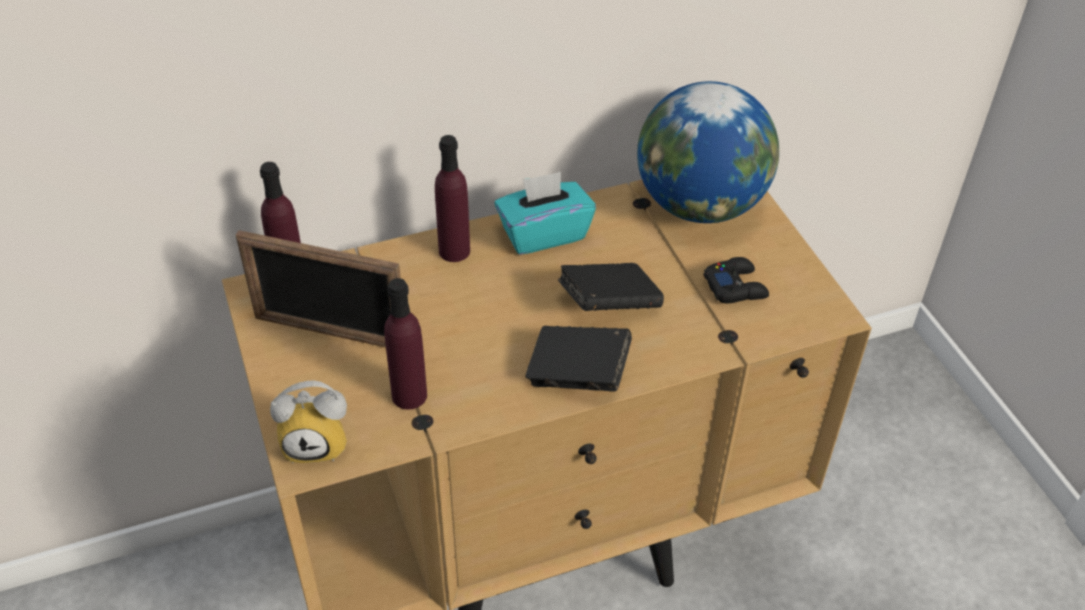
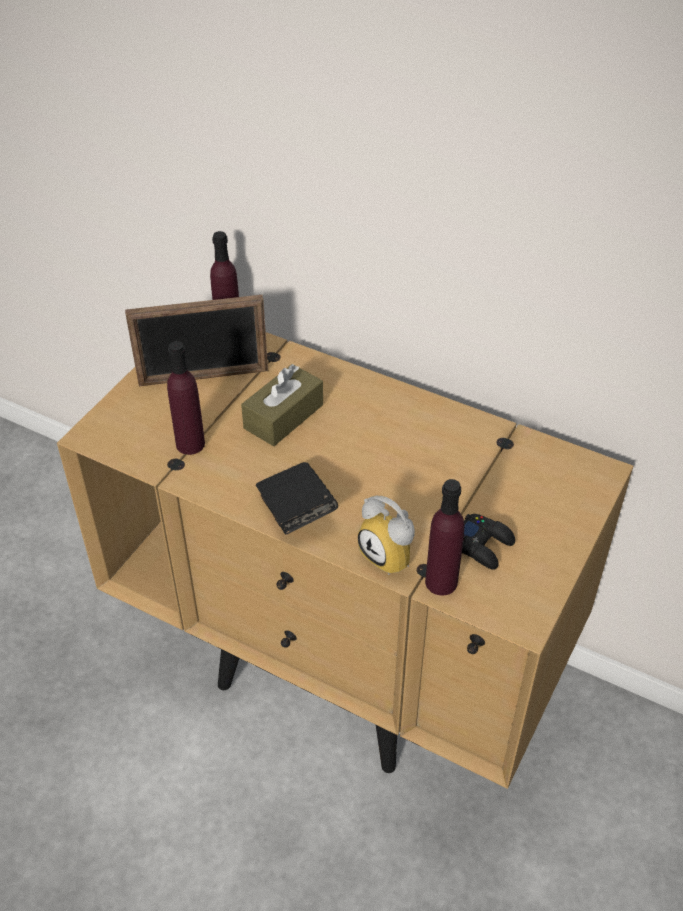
camera: 50 degrees right, 0 degrees up
picture frame [236,230,401,347] -> picture frame turned 75 degrees counterclockwise [125,294,268,386]
alarm clock [270,380,347,463] -> alarm clock moved to [358,496,415,575]
purple bottle [435,135,470,262] -> purple bottle moved to [425,479,465,595]
turquoise tissue box [494,172,596,255] -> none
black book [558,263,664,311] -> none
globe [637,81,779,223] -> none
none -> brown tissue box [241,364,323,446]

